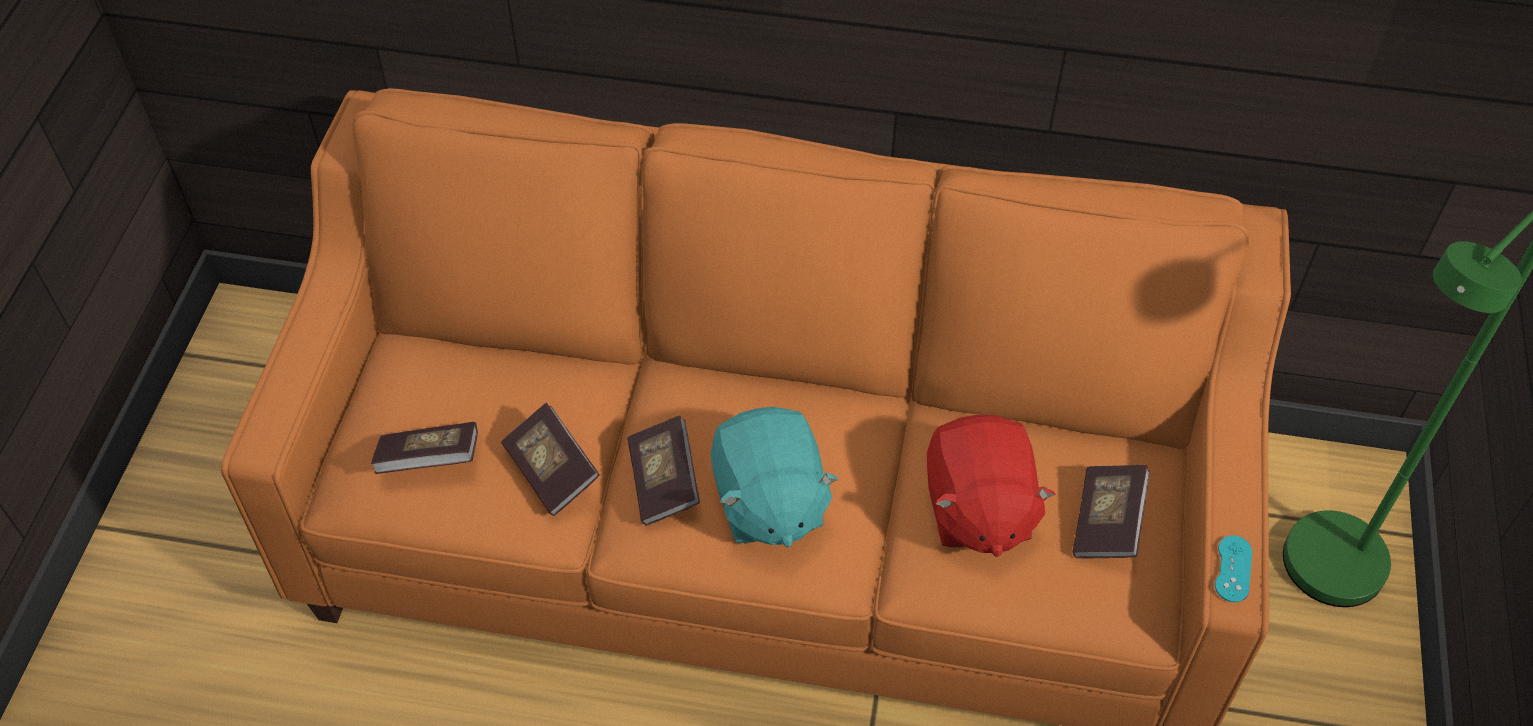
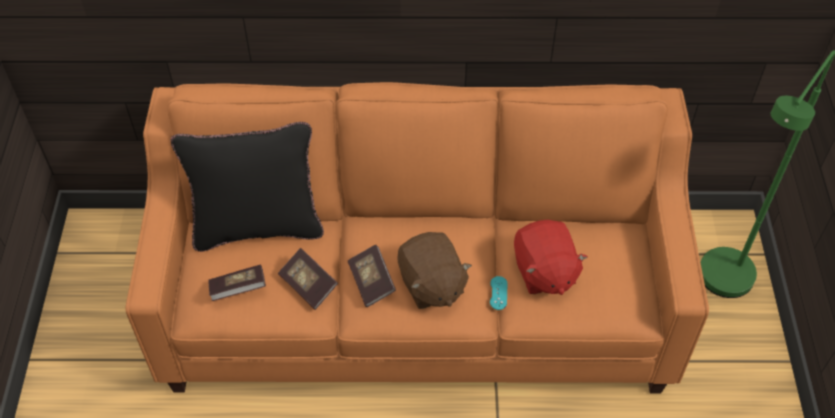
camera: 10 degrees left, 0 degrees up
turquoise plush toy [711,407,839,547] -> brown plush toy [397,232,472,309]
book [1073,465,1150,558] -> none
turquoise game controller [1215,535,1252,602] -> turquoise game controller moved to [490,276,508,310]
none -> black pillow [171,122,324,252]

